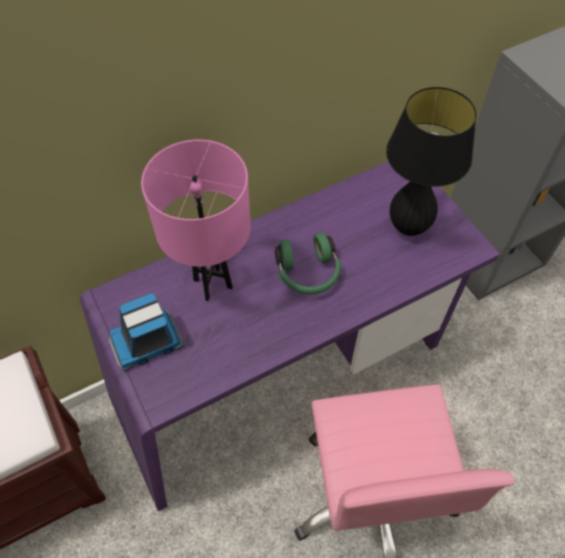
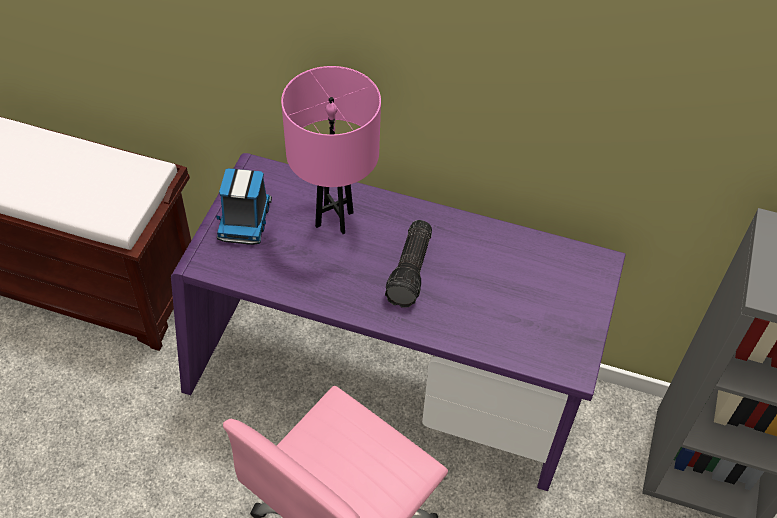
camera: 45 degrees right, 5 degrees down
toy truck [109,293,184,371] -> toy truck turned 105 degrees counterclockwise [216,168,272,245]
green headphones [275,233,341,294] -> flashlight [385,220,432,308]
black table lamp [386,87,476,236] -> none

